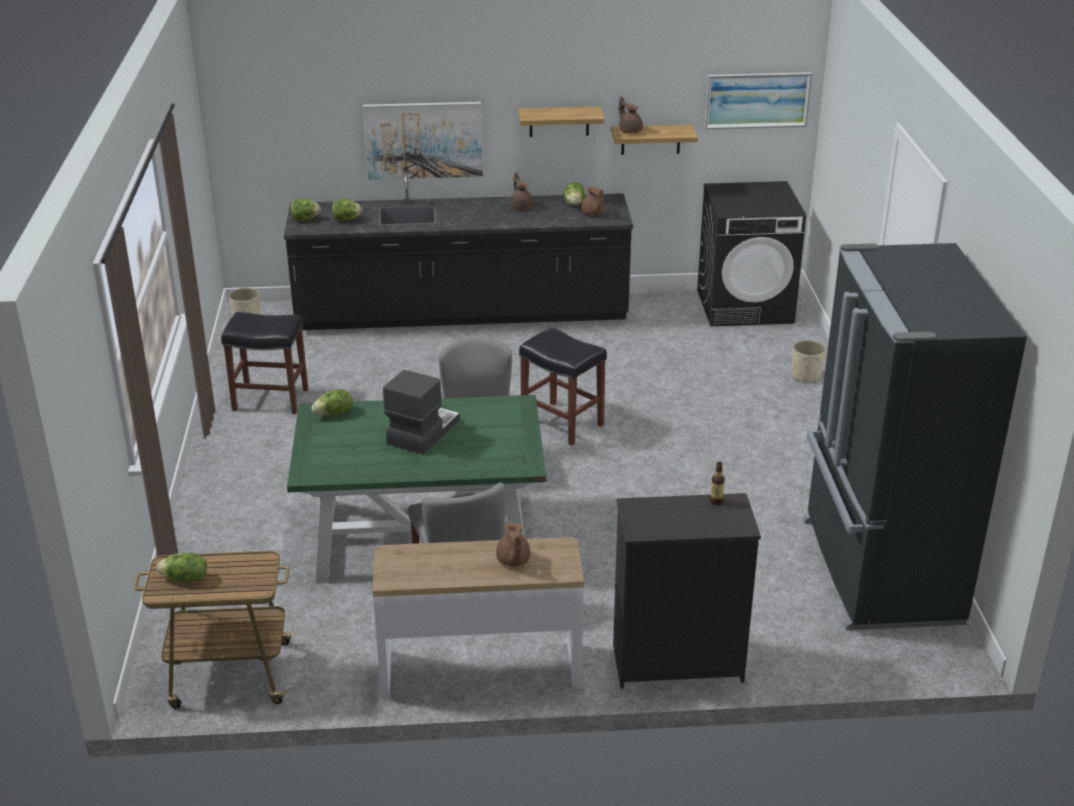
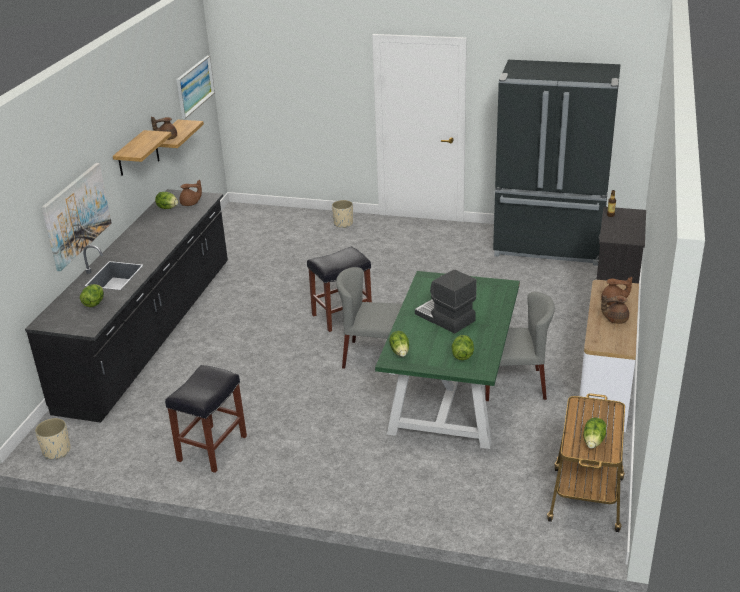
camera: 70 degrees left, 0 degrees up
lettuce [290,198,321,221] -> lettuce moved to [452,335,474,360]
brown teapot [511,172,534,210] -> brown teapot moved to [601,295,629,324]
black washing machine [697,181,806,326] -> none

